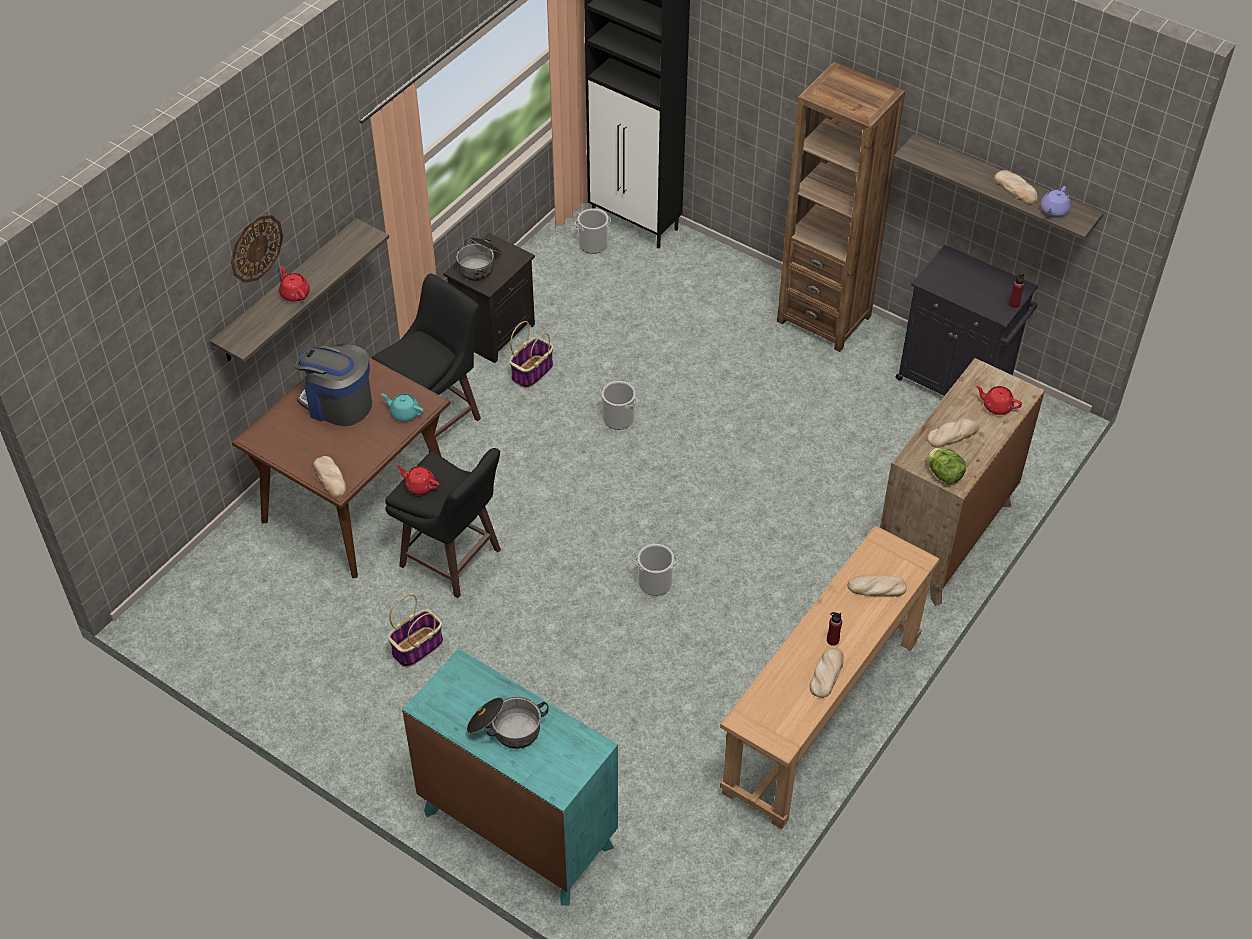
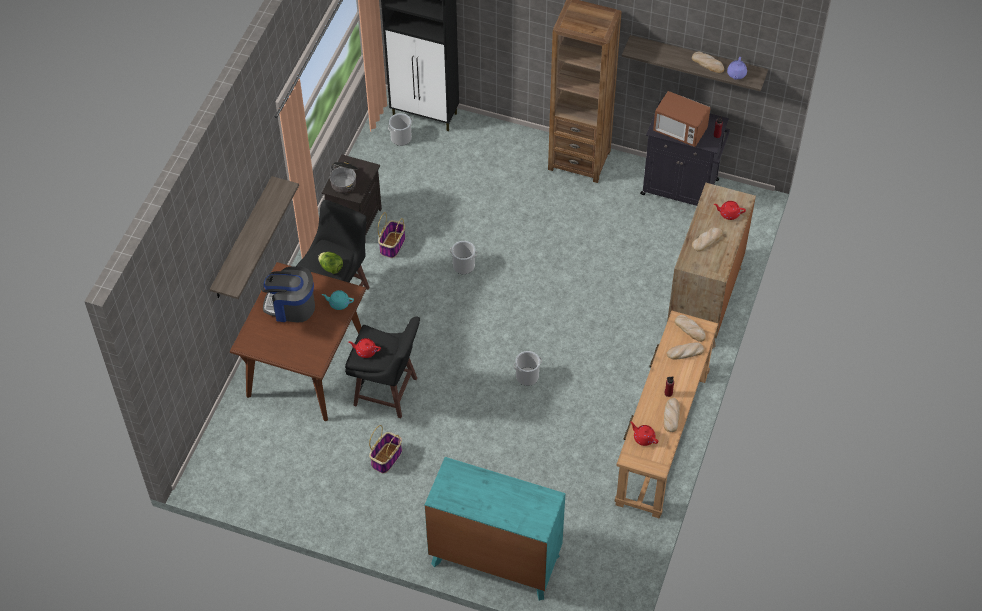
camera: 15 degrees left, 5 degrees up
wall clock [231,215,283,283] -> none
red teapot [279,266,310,302] -> red teapot moved to [630,421,658,446]
bread [313,456,346,498] -> bread moved to [675,315,706,342]
cooking pot [467,696,549,749] -> none
lettuce [928,448,966,484] -> lettuce moved to [318,252,343,274]
none -> microwave [653,91,711,147]

